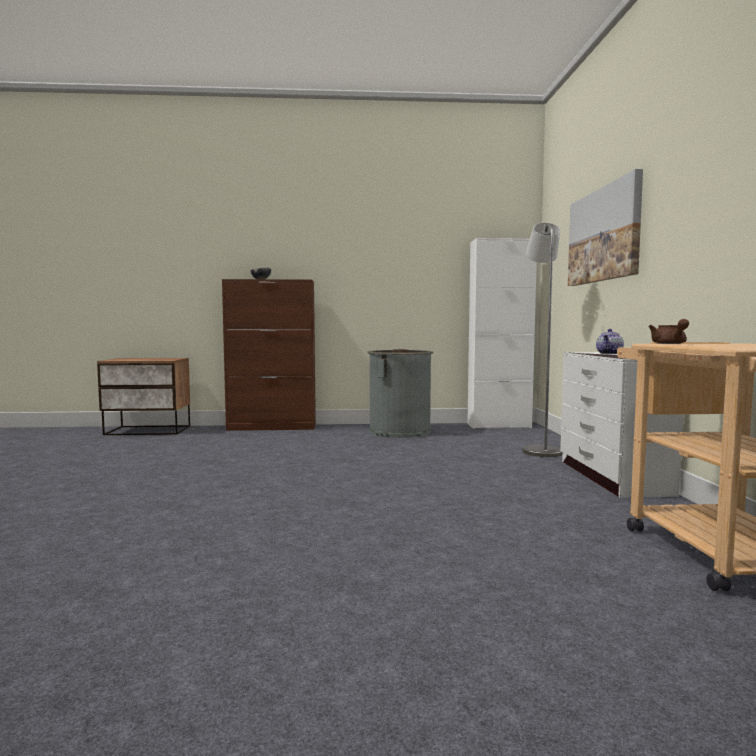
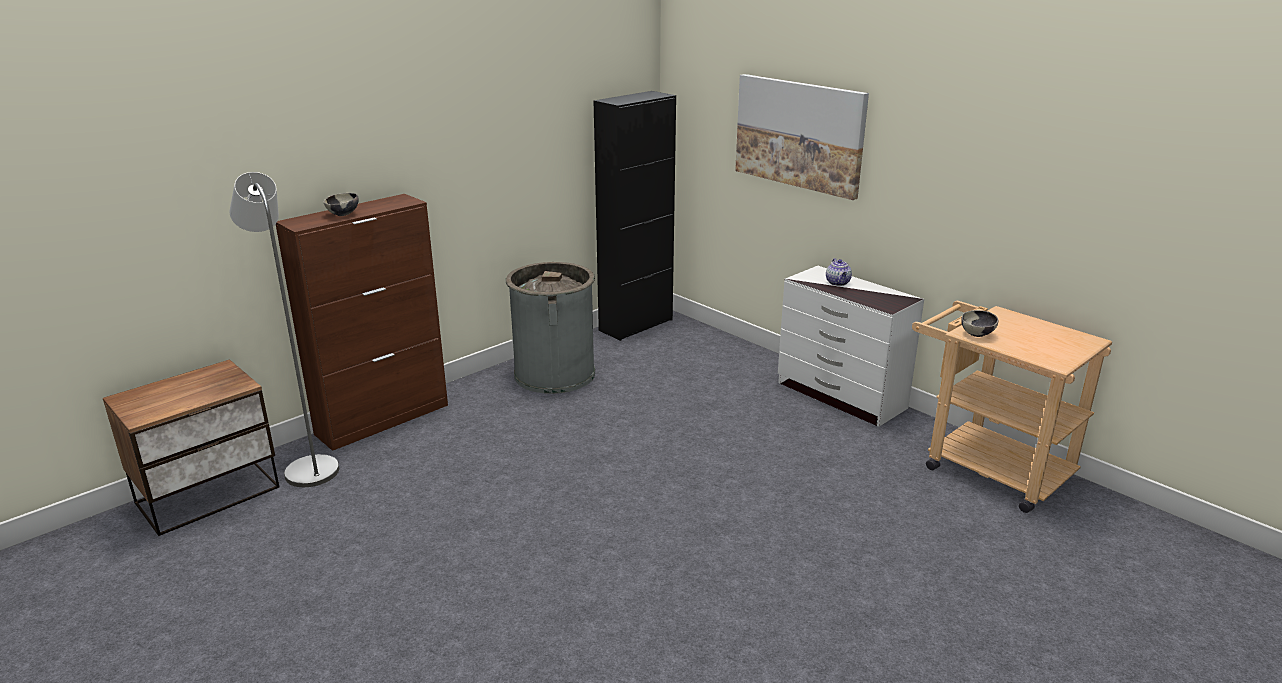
camera: 40 degrees left, 20 degrees up
white cabinet [467,238,537,429] -> black cabinet [594,91,676,341]
grey floor lamp [522,223,562,457] -> grey floor lamp moved to [230,172,339,487]
brown teapot [649,319,689,344] -> bowl [961,310,998,337]

